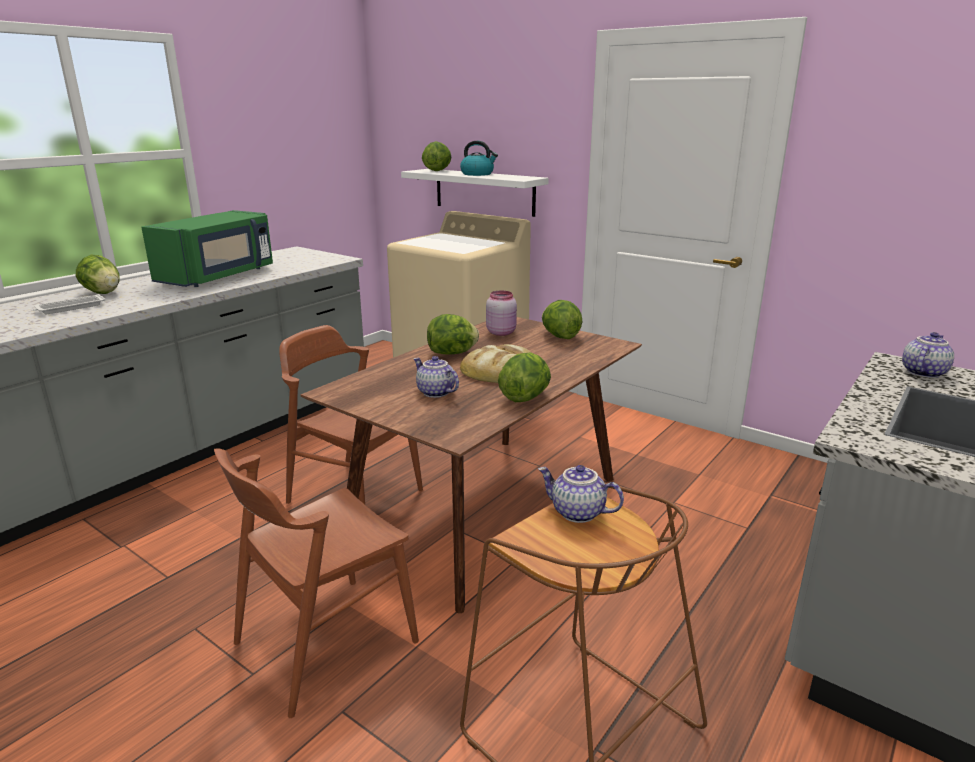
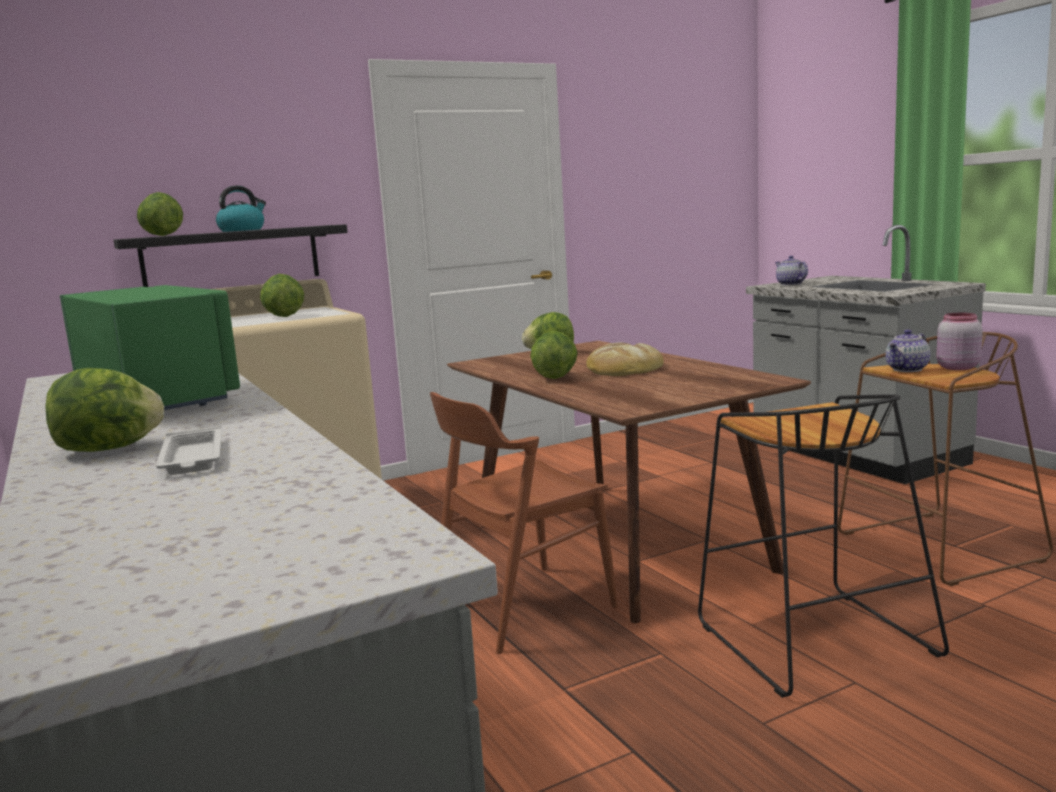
camera: 65 degrees left, 10 degrees down
brown chair [214,449,419,718] -> black stool [698,394,949,698]
white shelf [401,169,549,217] -> black shelf [113,224,348,287]
teapot [414,356,459,398] -> none
pink jar [486,291,517,336] -> pink jar moved to [937,313,983,370]
lettuce [498,352,551,402] -> lettuce moved to [260,274,304,317]

